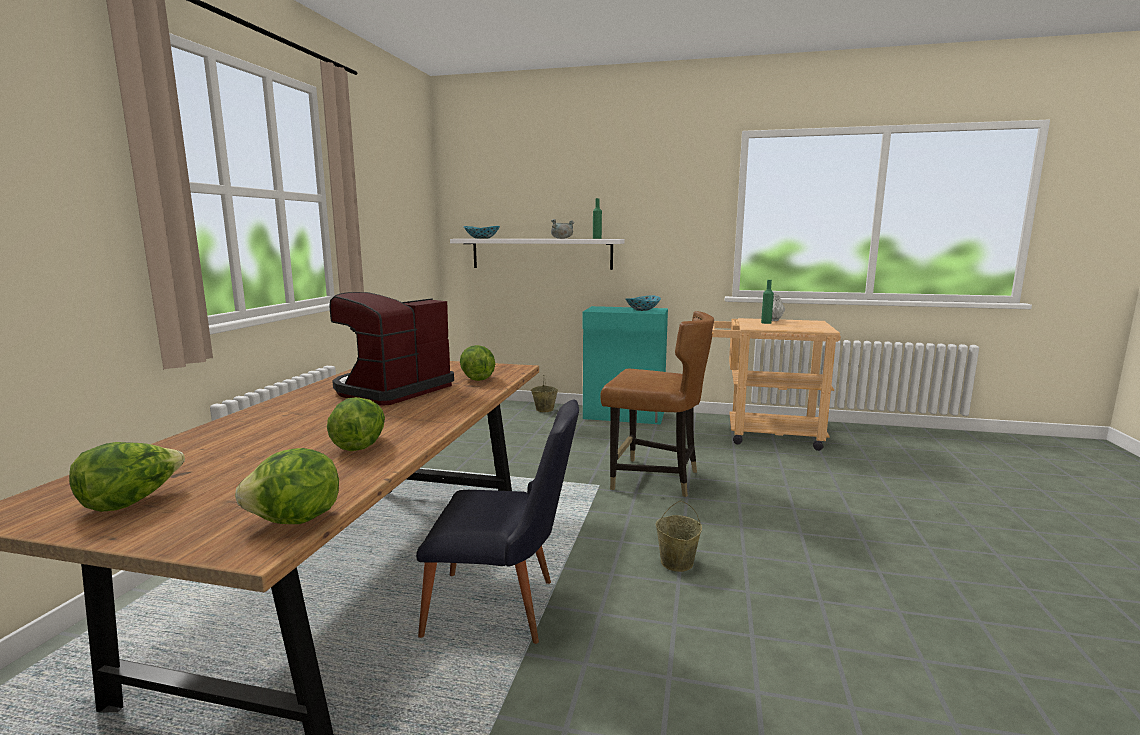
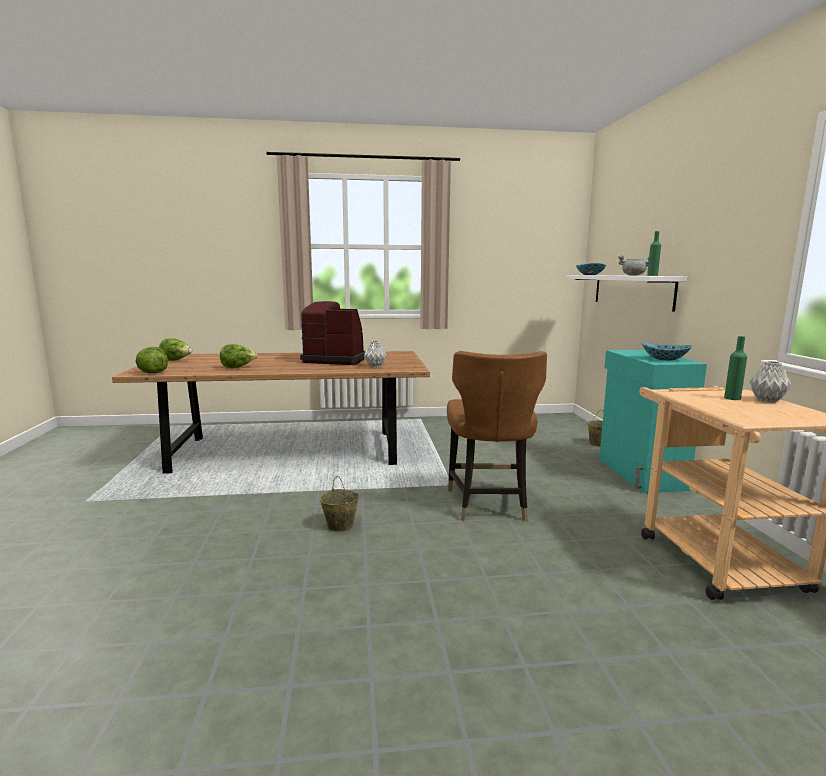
camera: 70 degrees right, 0 degrees up
black chair [416,400,579,644] -> none
lettuce [460,345,495,381] -> grey vase [364,341,386,368]

